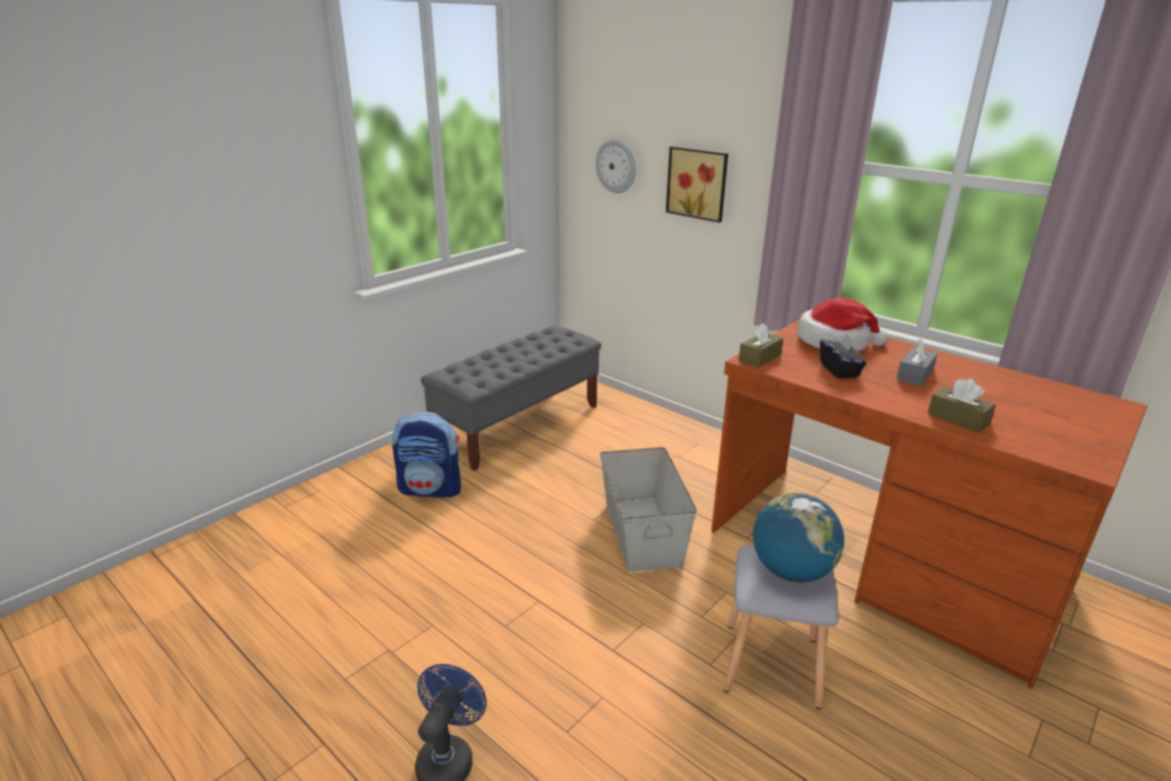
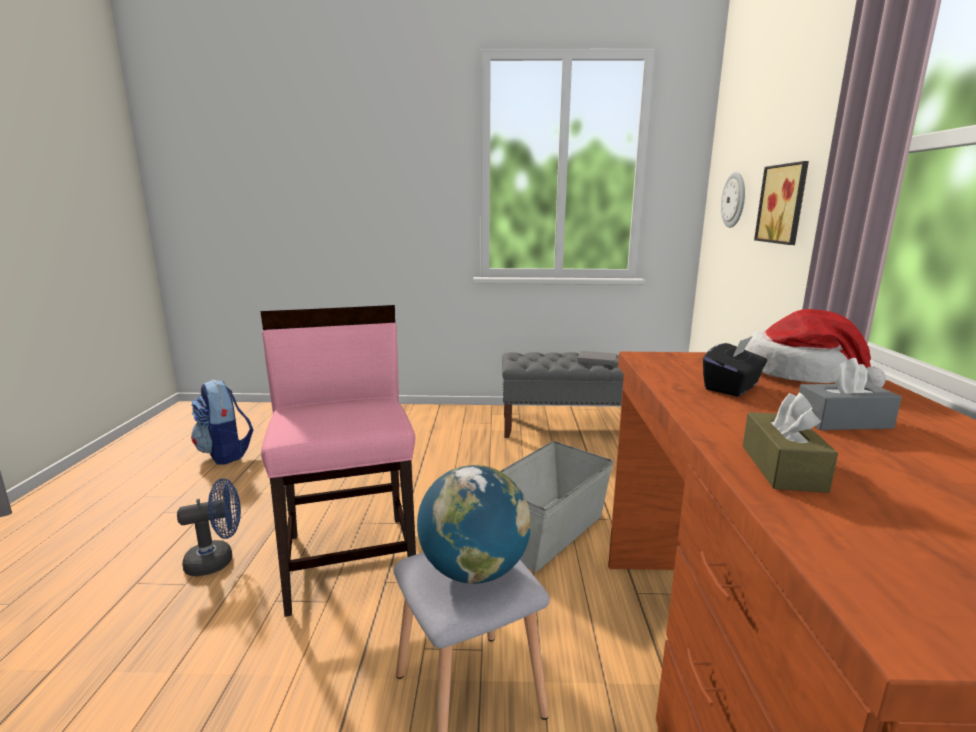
camera: 50 degrees right, 10 degrees down
backpack [392,411,461,498] -> backpack moved to [191,380,253,465]
brown tissue box [739,323,783,368] -> none
none -> pink chair [261,305,416,617]
none -> grey book [577,351,617,365]

